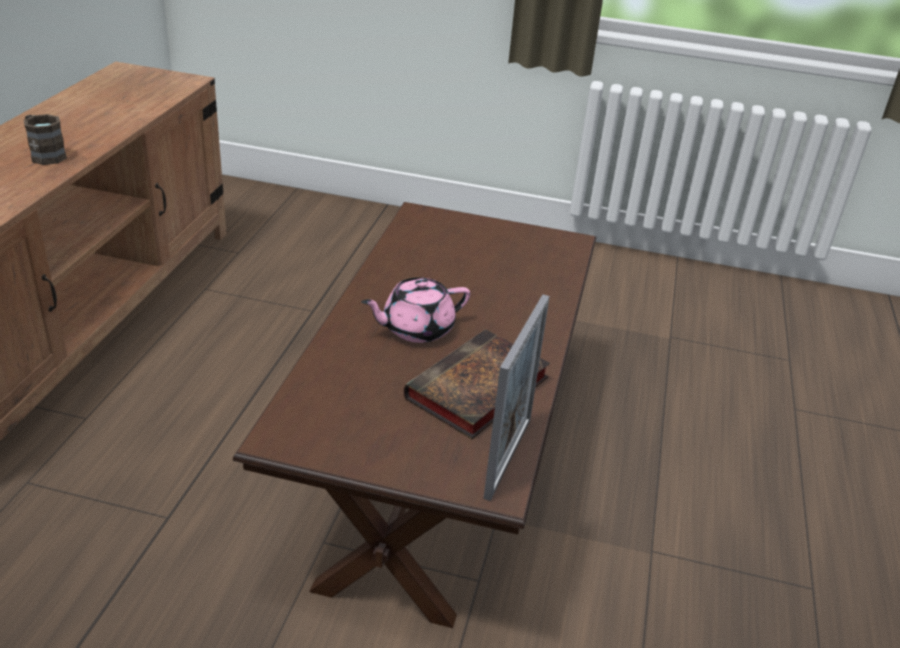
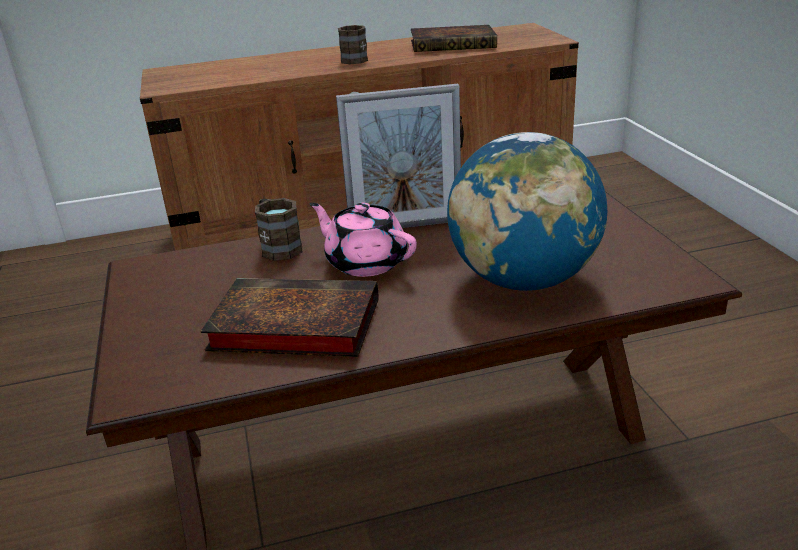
camera: 65 degrees right, 5 degrees down
picture frame [483,295,549,501] -> picture frame moved to [336,84,461,228]
none -> brown mug [255,198,302,261]
none -> book [411,25,497,52]
none -> globe [447,132,607,291]

